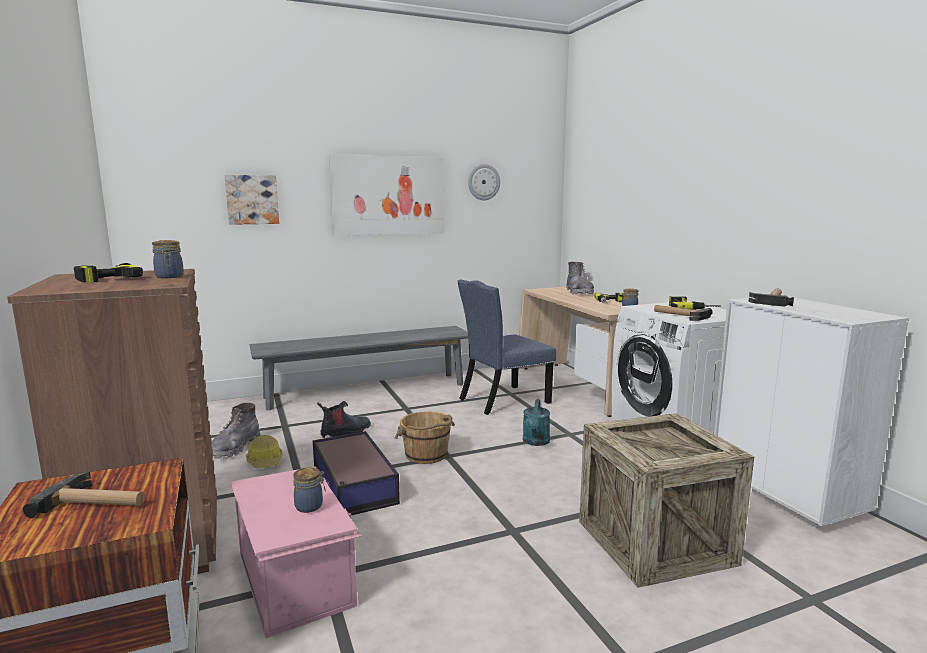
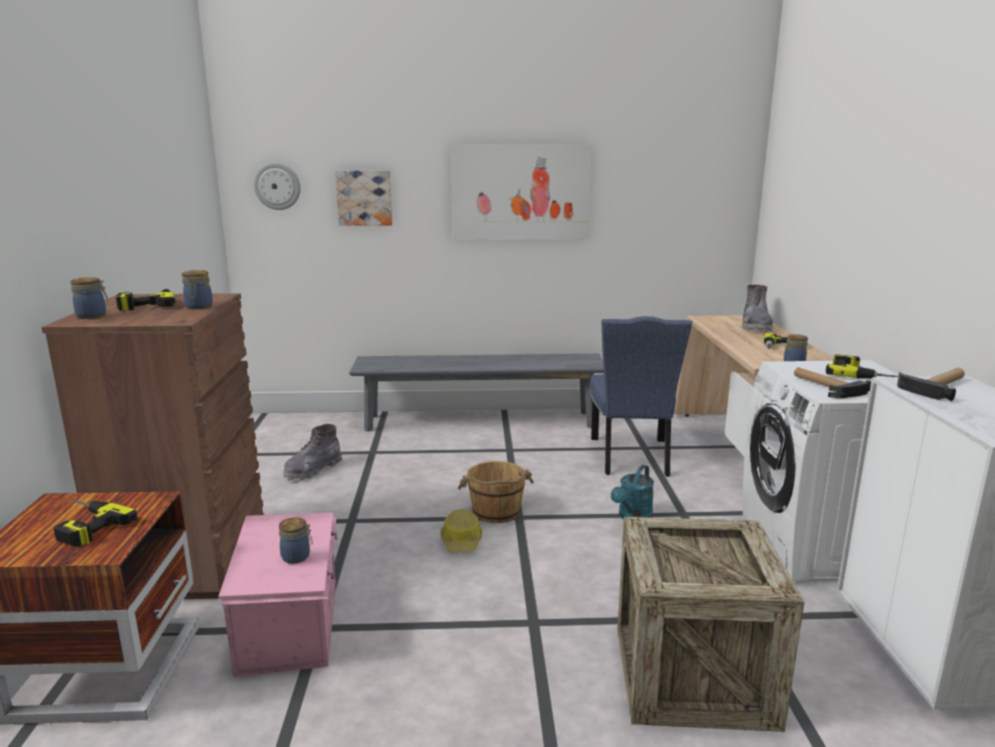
camera: 20 degrees right, 5 degrees up
hammer [23,472,145,518] -> power drill [54,499,137,547]
hard hat [246,435,282,468] -> hard hat moved to [441,509,482,552]
storage box [313,431,400,515] -> none
boot [317,401,371,438] -> none
blue chair [457,279,556,415] -> blue chair turned 75 degrees counterclockwise [590,316,692,477]
wall clock [468,164,500,200] -> wall clock moved to [254,163,301,210]
none -> jar [70,277,108,319]

